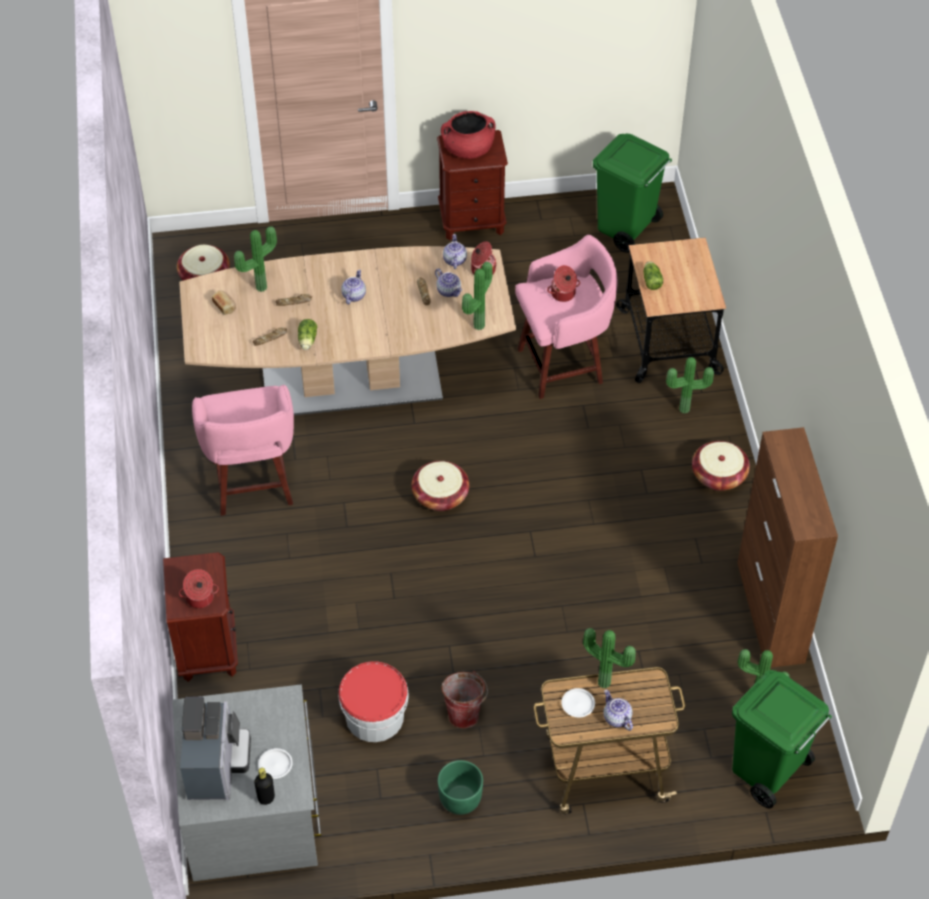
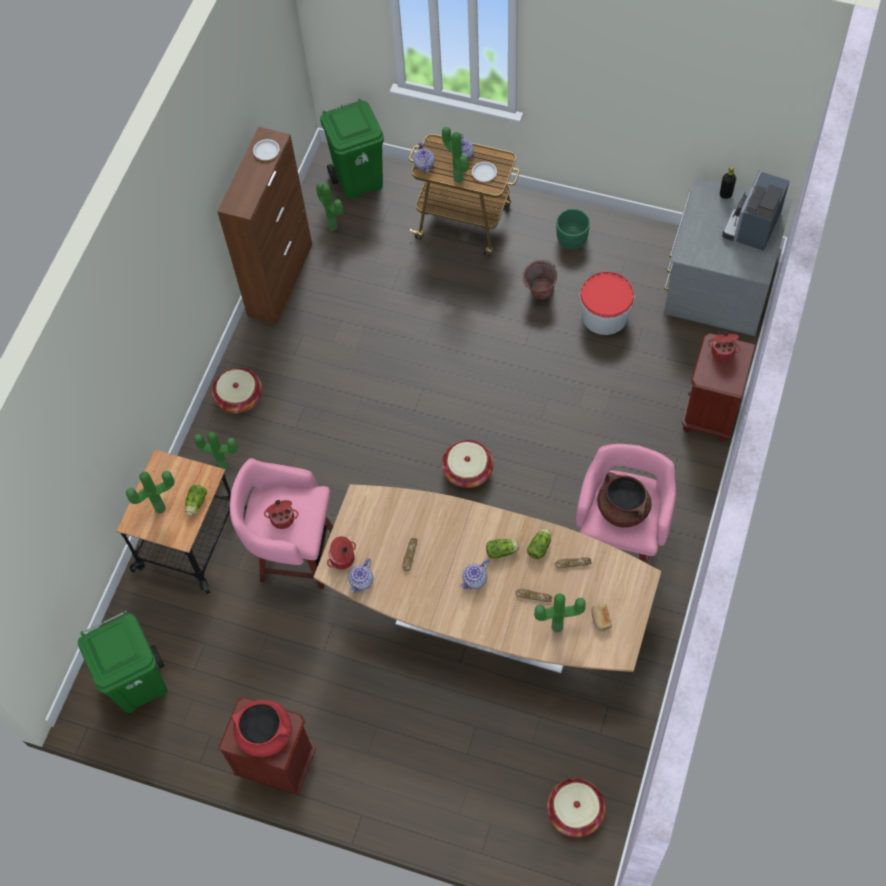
camera: 150 degrees left, 10 degrees up
white plate [258,748,293,779] -> white plate moved to [253,139,280,160]
teapot [435,269,462,297] -> teapot moved to [413,141,435,173]
potted plant [462,261,493,330] -> potted plant moved to [126,471,175,514]
none -> lettuce [486,539,519,559]
none -> brown cooking pot [597,472,651,528]

